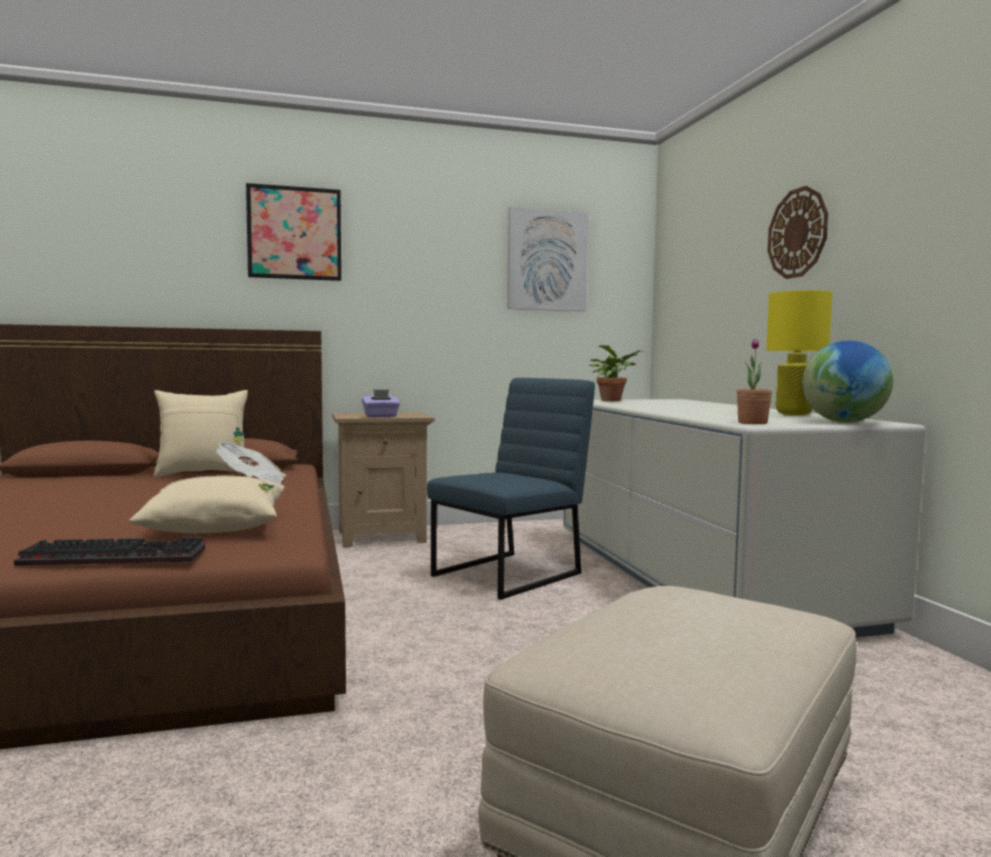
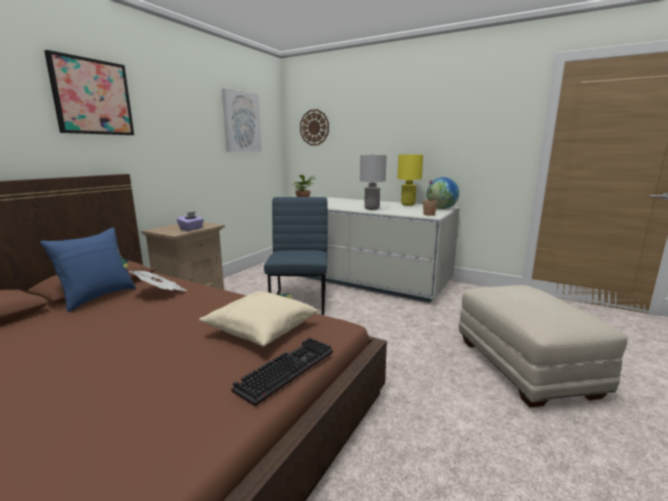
camera: 45 degrees left, 10 degrees up
beige pillow [153,390,248,478] -> blue pillow [40,227,136,312]
wall clock [768,186,828,279] -> wall clock moved to [300,109,329,145]
none -> grey table lamp [360,154,387,210]

